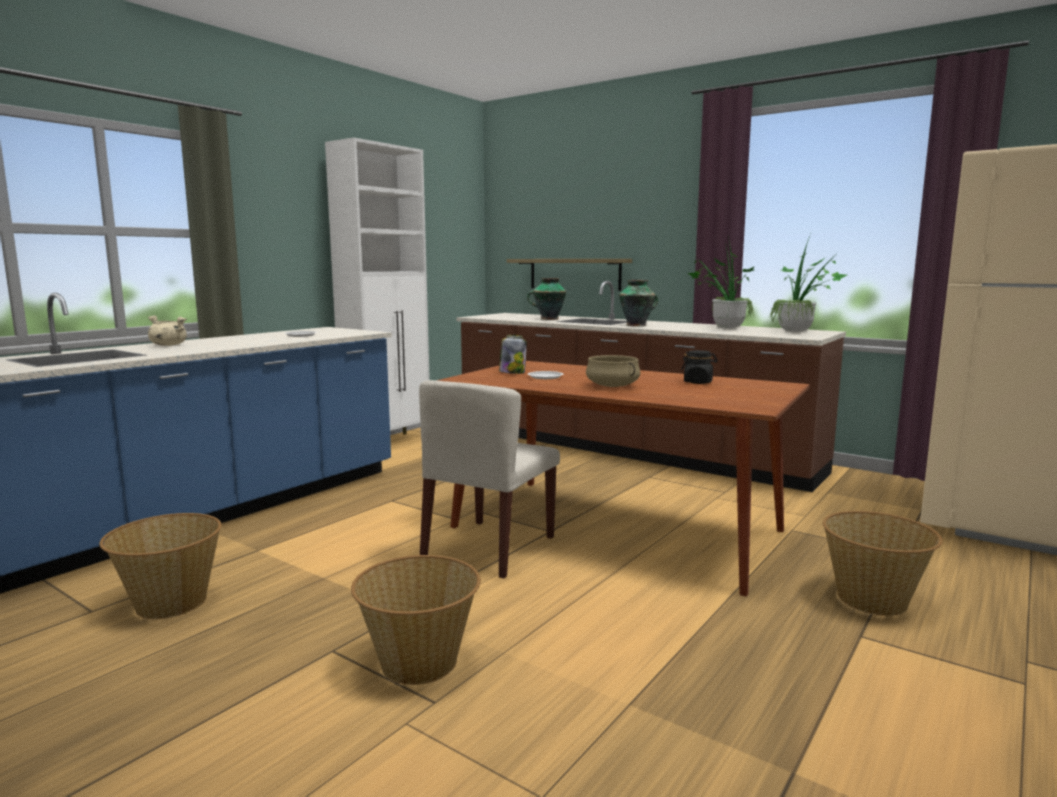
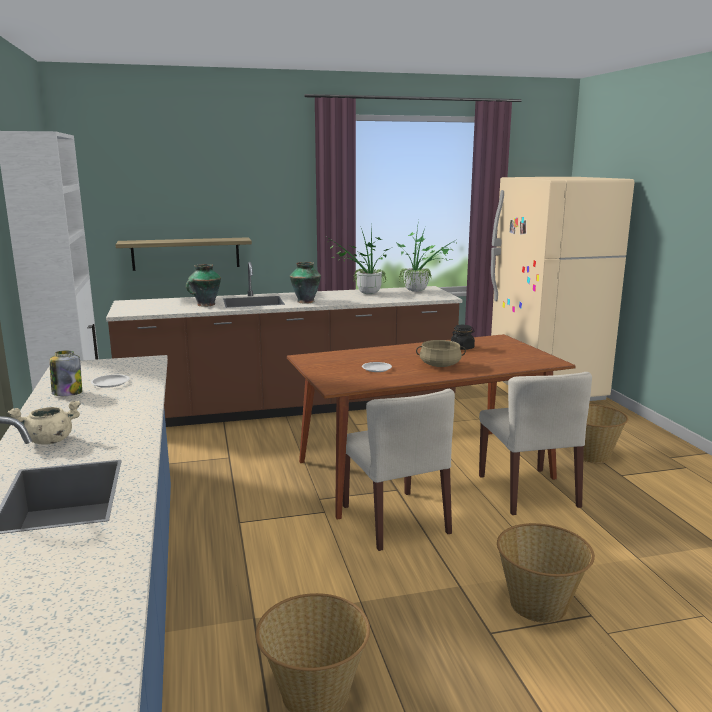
camera: 50 degrees left, 5 degrees up
jar [499,335,527,374] -> jar moved to [50,351,82,396]
none -> beige chair [479,372,592,515]

